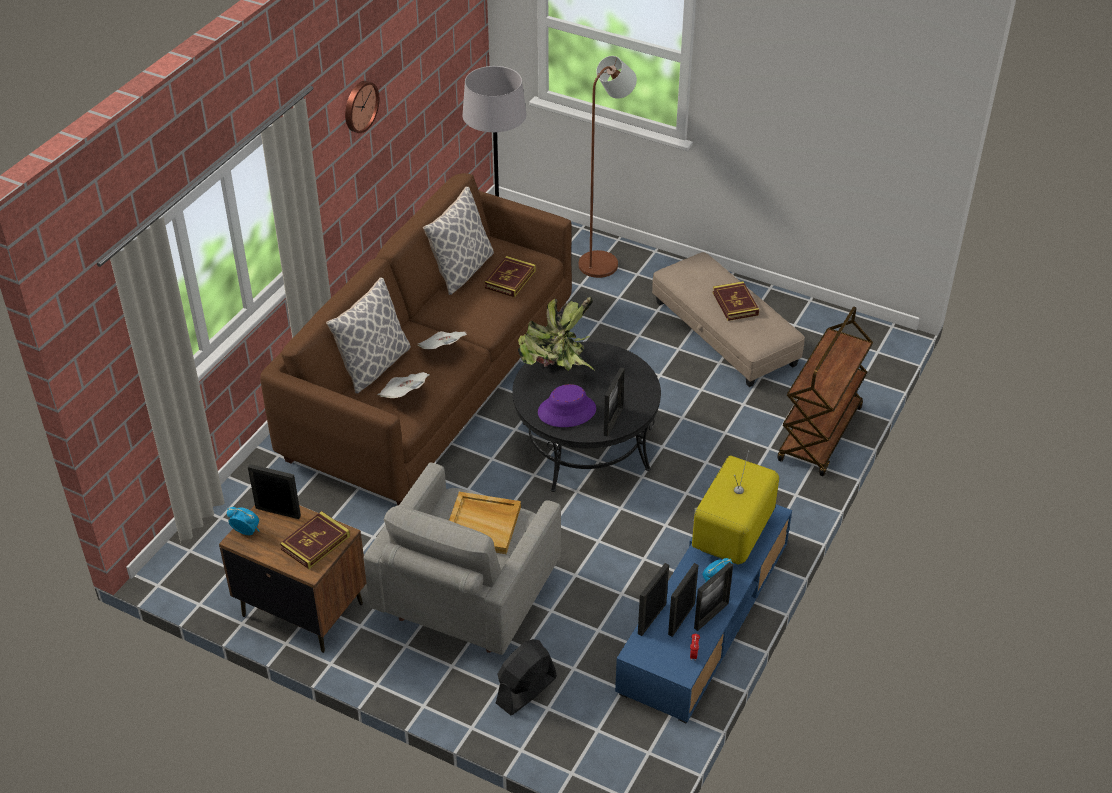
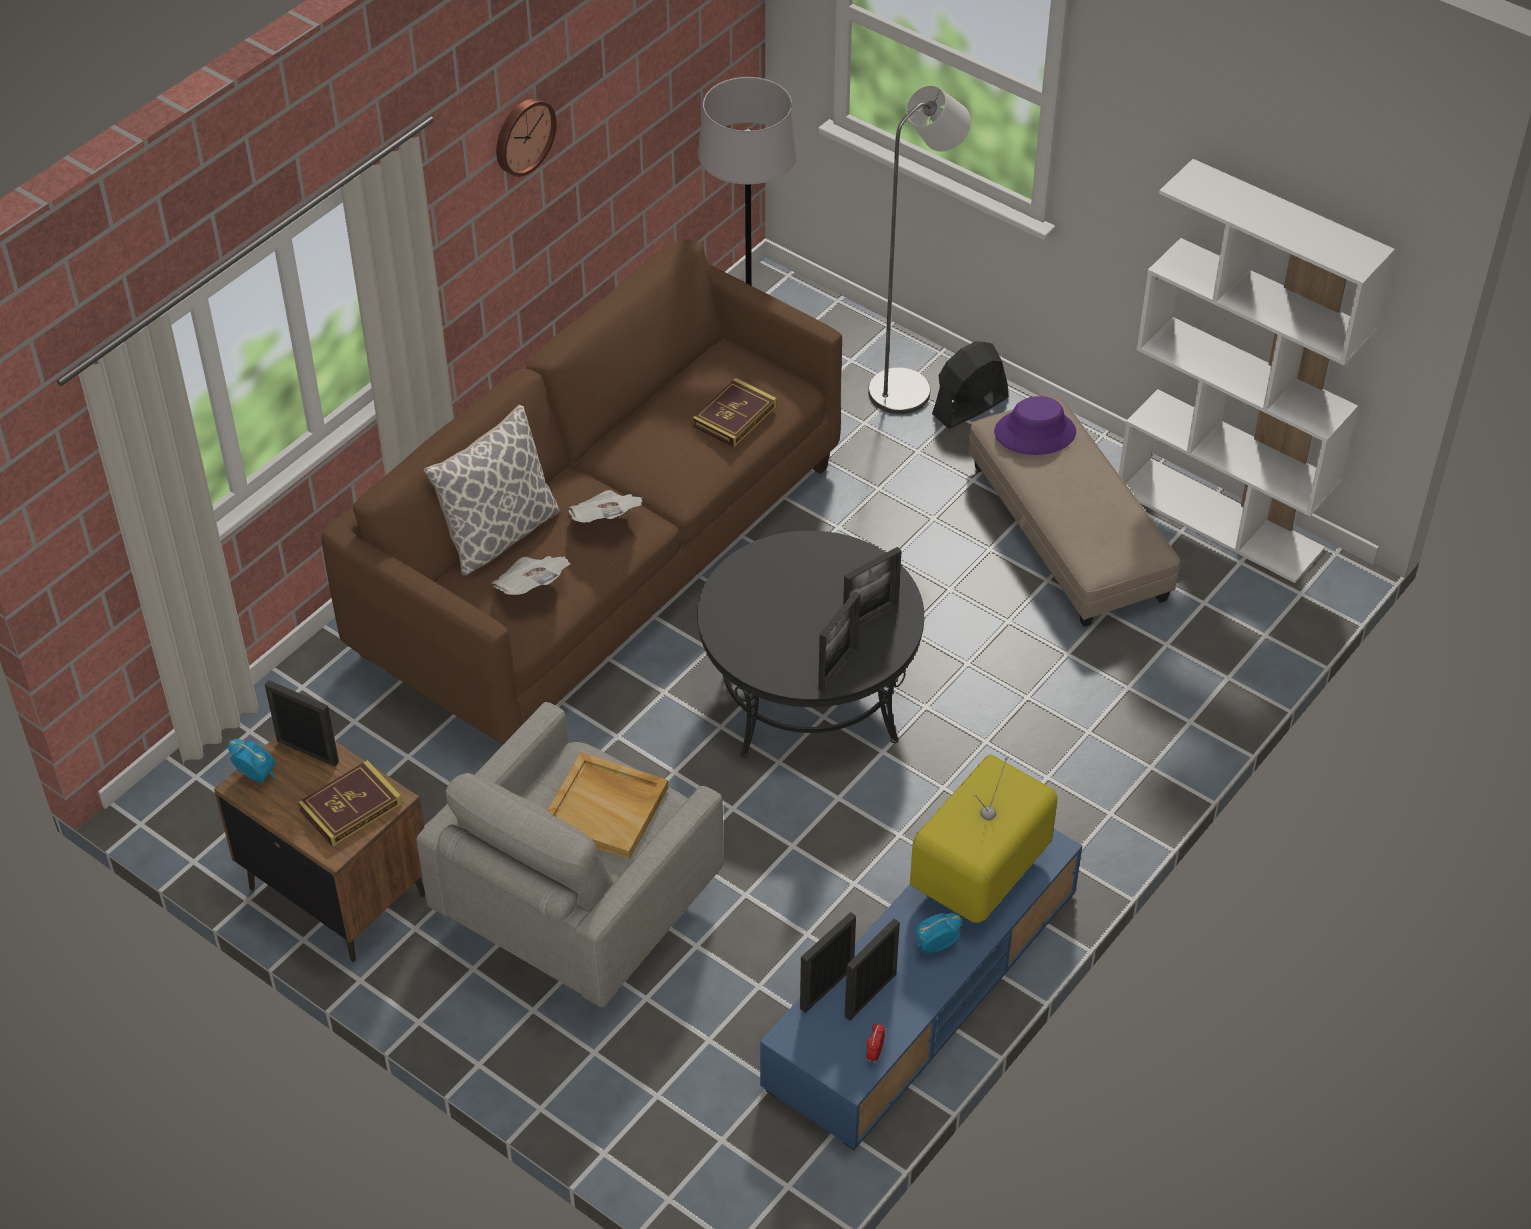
camera: 10 degrees right, 5 degrees up
pillow [423,187,494,295] -> none
black fan [496,639,557,715] -> black fan moved to [932,341,1008,429]
potted plant [518,297,594,371] -> none
purple hat [538,384,596,427] -> purple hat moved to [994,396,1076,455]
brown floor lamp [579,56,637,278] -> grey floor lamp [868,85,971,414]
picture frame [694,562,733,631] -> picture frame moved to [843,547,901,628]
book [712,281,759,321] -> none
brown cart [778,306,873,476] -> none
none -> white bookcase [1119,159,1395,583]

